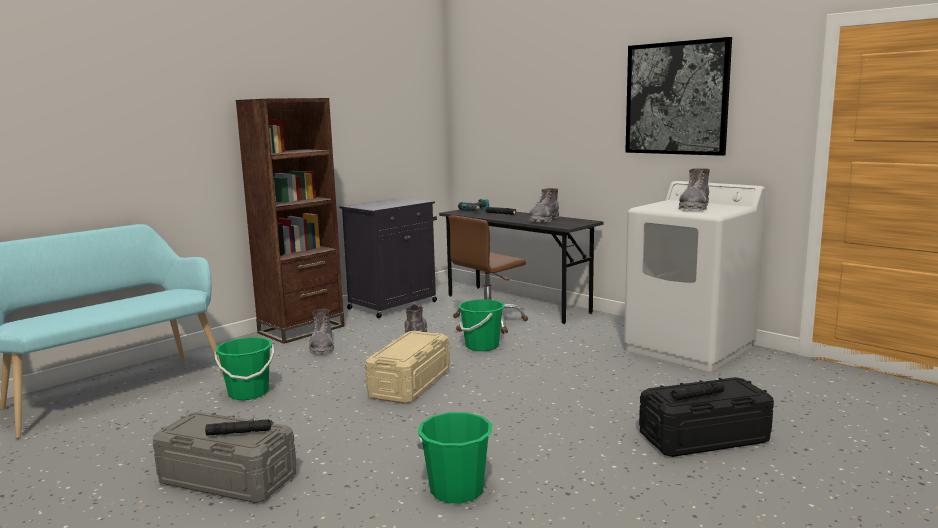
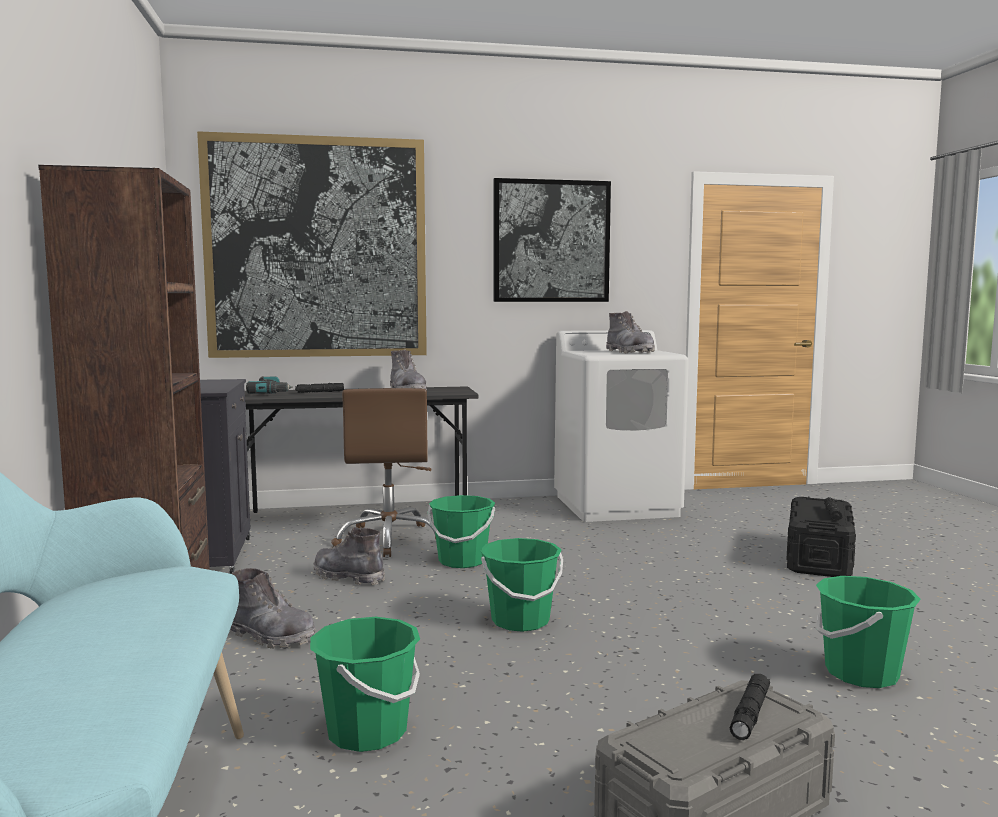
camera: 55 degrees left, 5 degrees down
beige storage box [365,331,450,404] -> green bucket [480,538,563,632]
none -> picture [197,131,427,358]

